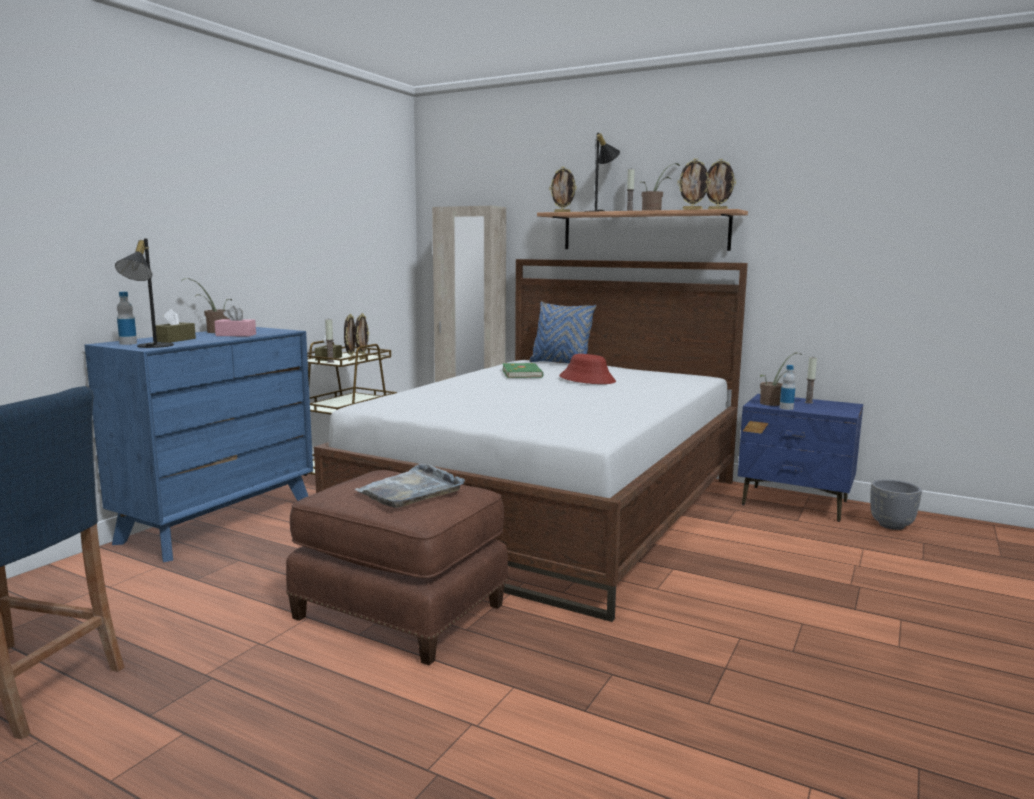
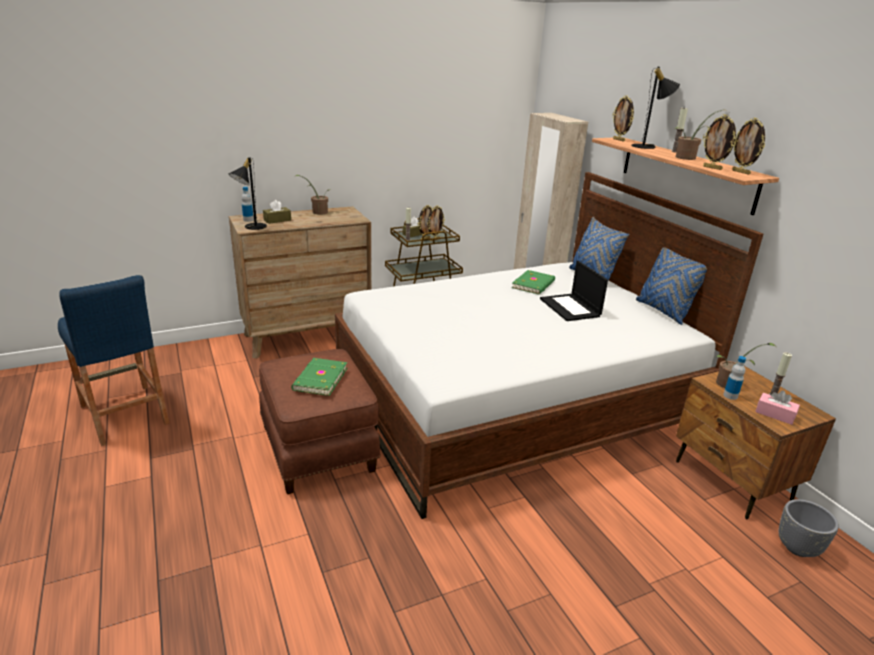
camera: 35 degrees right, 15 degrees up
blue dresser [84,327,313,562] -> brown dresser [229,206,372,358]
pink tissue box [214,306,256,337] -> pink tissue box moved to [755,390,800,425]
grey tray [354,463,465,508] -> green book [292,358,347,396]
red hat [559,354,616,384] -> laptop [540,261,608,321]
blue nightstand [738,394,863,522] -> brown nightstand [676,366,836,519]
none -> blue pillow [636,247,707,325]

